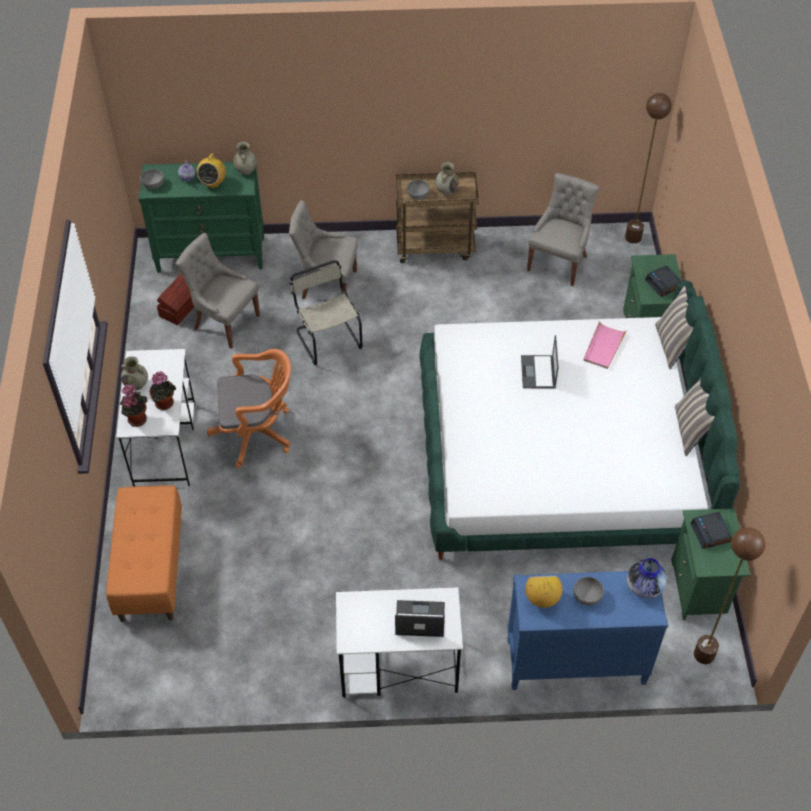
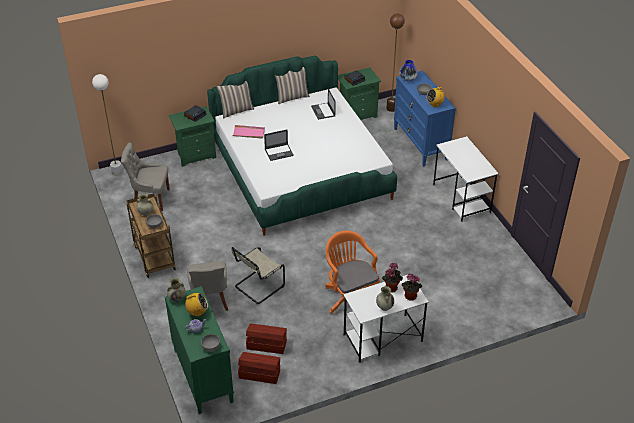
camera: 110 degrees left, 10 degrees down
orange bench [106,486,182,622] -> none
grey chair [176,233,260,349] -> brown storage box [246,323,287,354]
laptop [395,600,445,637] -> laptop moved to [311,88,336,120]
brown floor lamp [625,93,672,243] -> white floor lamp [92,74,123,176]

